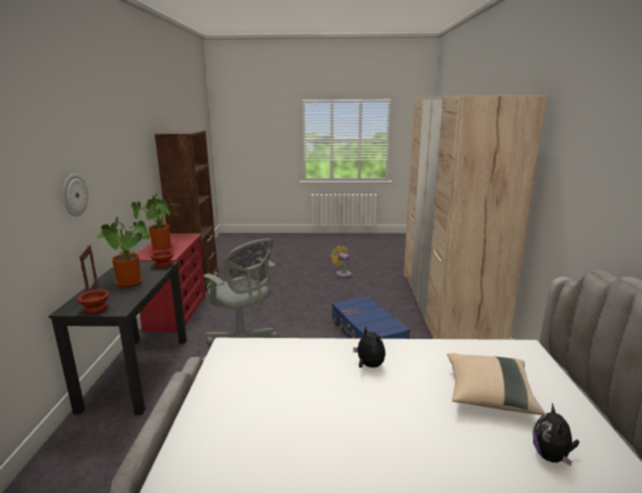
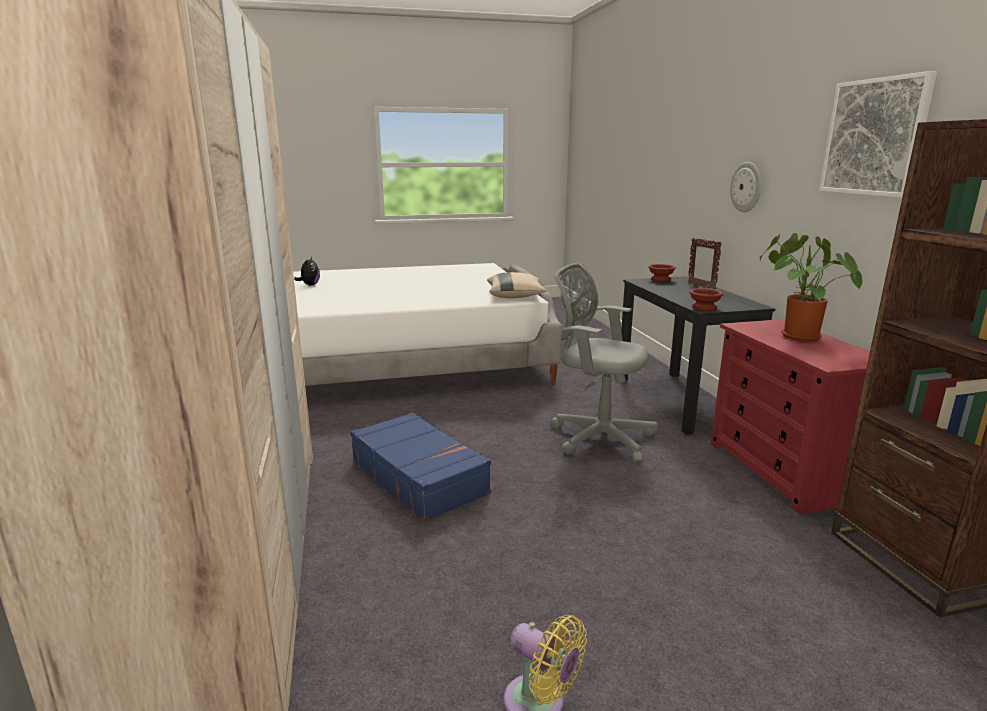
camera: 165 degrees right, 0 degrees up
potted plant [96,216,150,287] -> none
plush toy [353,326,386,368] -> none
beige pillow [447,353,545,415] -> beige pillow moved to [487,272,547,298]
none -> picture [819,71,937,198]

